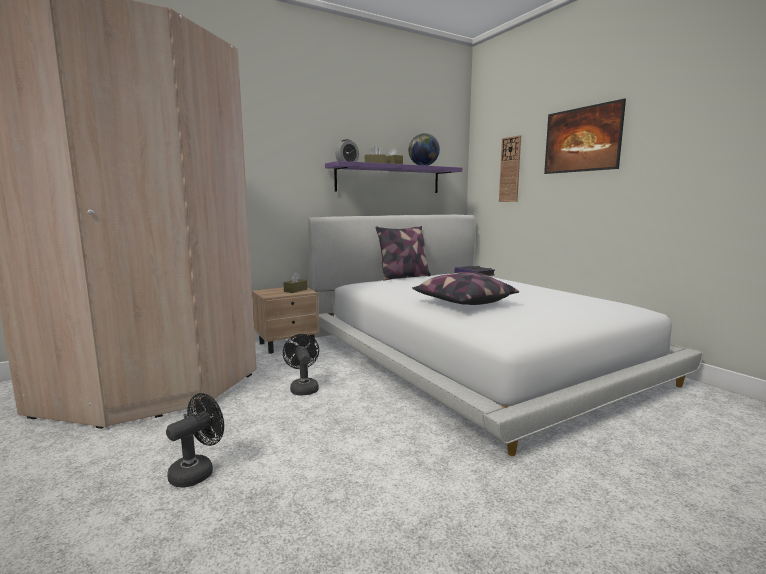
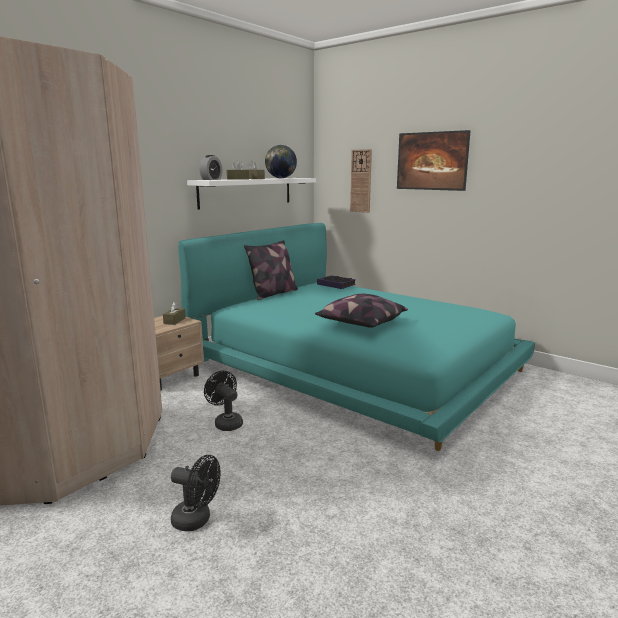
camera: 20 degrees left, 5 degrees up
black fan [166,393,224,488] -> black fan turned 90 degrees clockwise [171,455,221,531]
white bed [308,215,704,456] -> turquoise bed [178,223,535,451]
purple shelf [325,161,462,193] -> white shelf [187,178,316,210]

